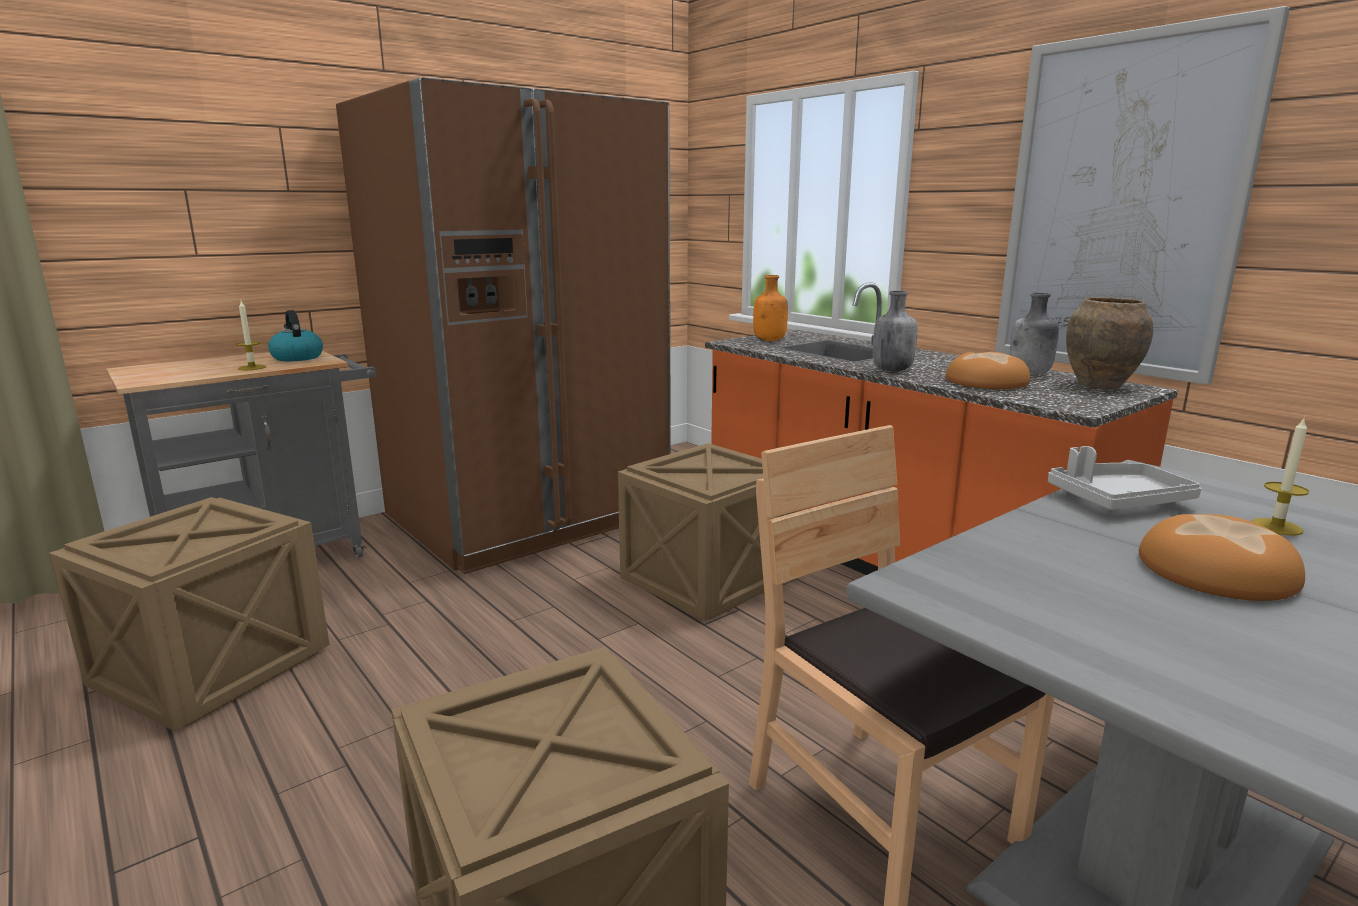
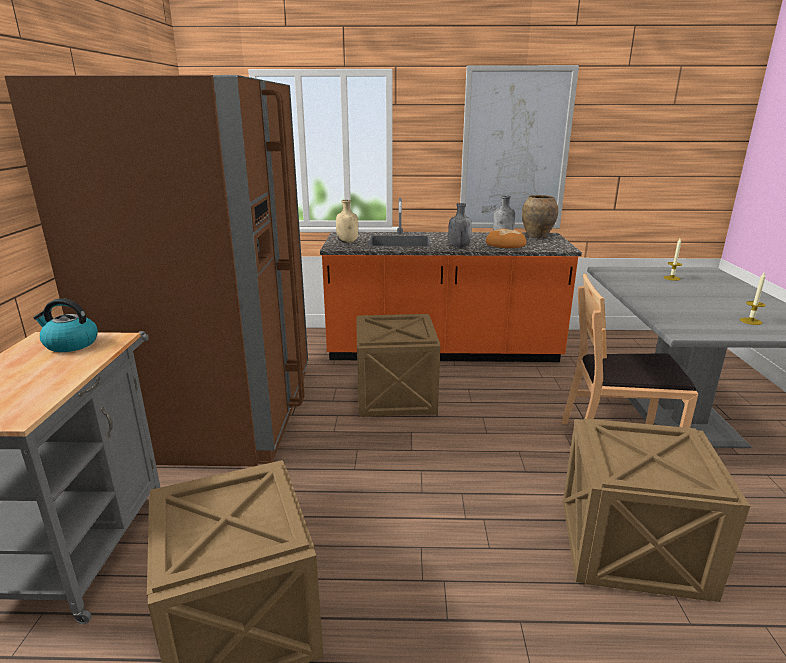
camera: 50 degrees left, 5 degrees up
candle [236,301,266,370] -> candle moved to [740,271,766,325]
orange bottle [753,275,788,341] -> beige bottle [336,200,358,243]
grey tray [1048,446,1202,510] -> none
bread [1139,514,1305,601] -> none

